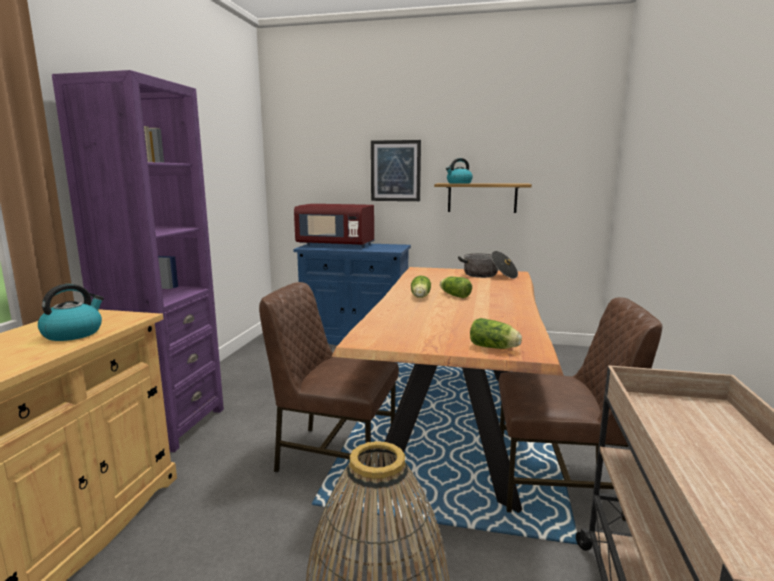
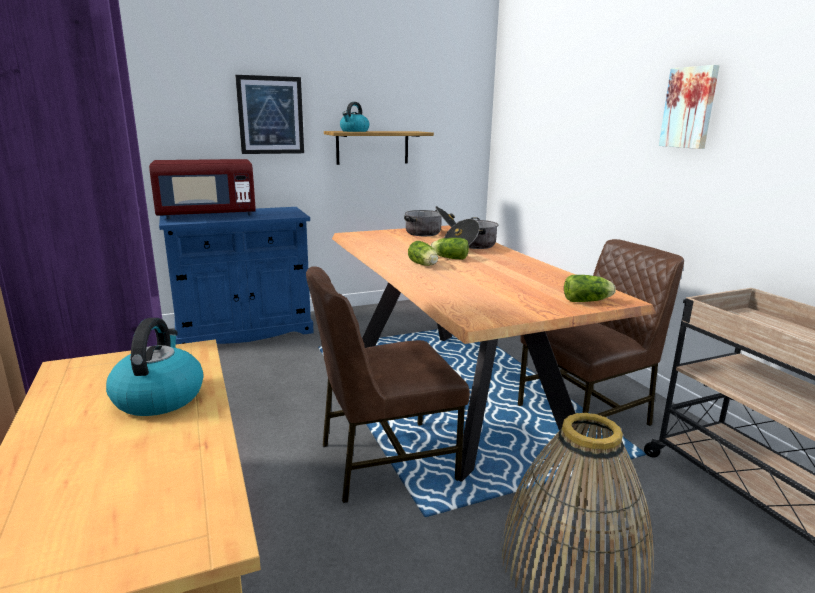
camera: 35 degrees left, 5 degrees up
none -> cooking pot [444,217,498,249]
none -> picture [659,65,720,149]

